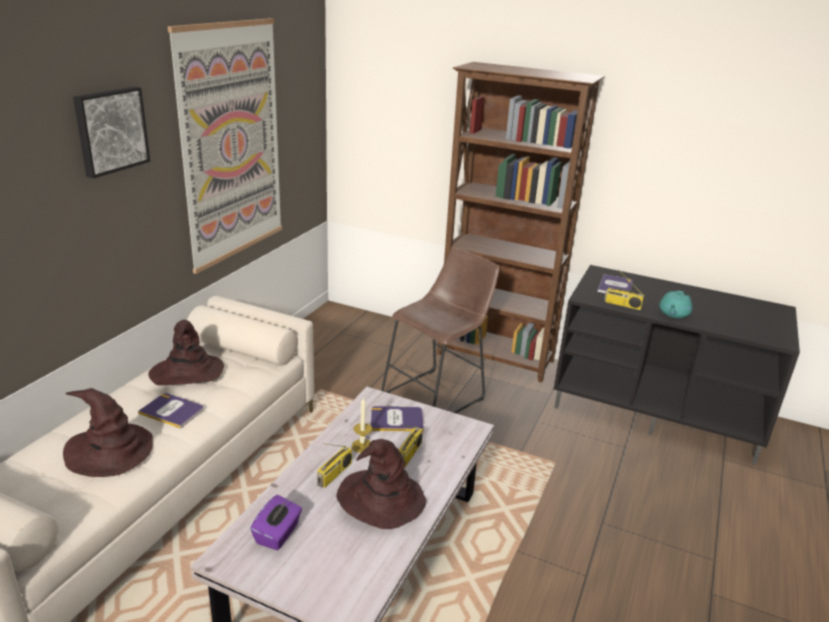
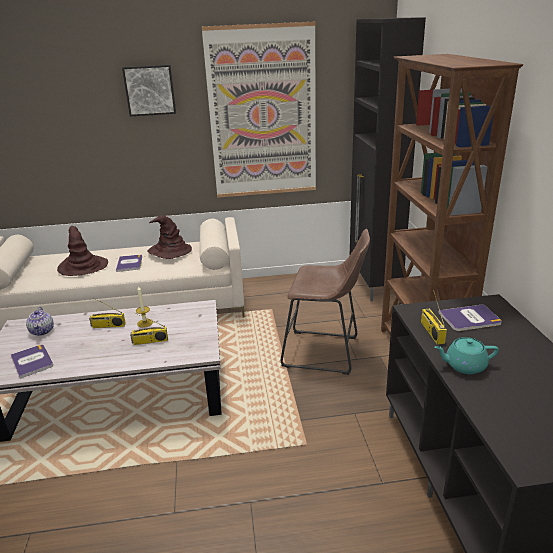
camera: 60 degrees right, 0 degrees up
purple tissue box [250,495,302,550] -> teapot [26,307,54,336]
brown hat [336,439,426,529] -> none
book [371,406,424,432] -> book moved to [11,345,53,379]
none -> black cabinet [350,17,426,301]

